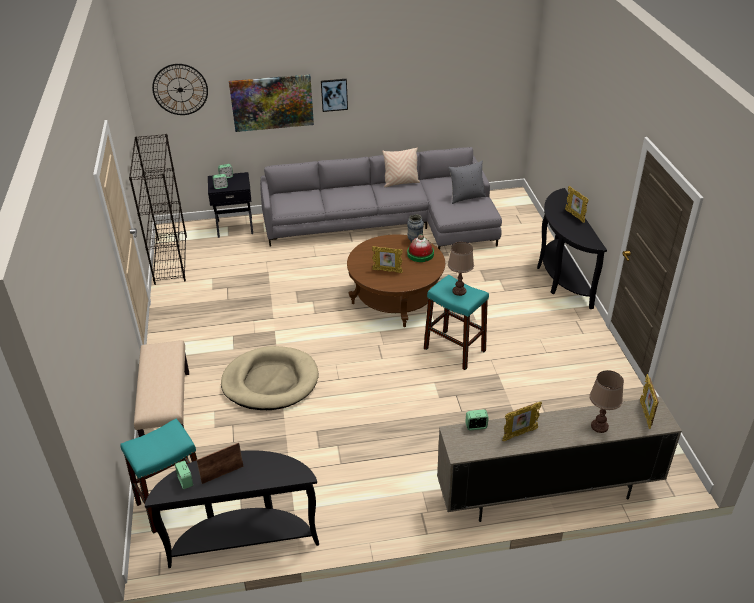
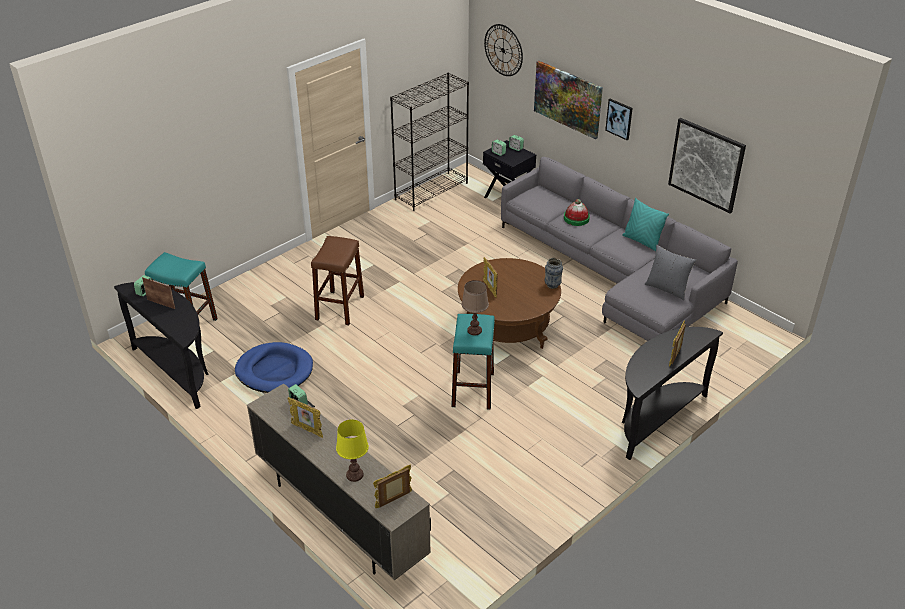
camera: 55 degrees right, 0 degrees up
beige bench [134,340,189,437] -> none
beige dog bed [221,346,319,410] -> brown stool [311,236,364,325]
beige pillow [382,147,420,187] -> turquoise pillow [622,198,669,251]
hat [407,234,434,262] -> hat moved to [564,199,590,226]
brown table lamp [589,370,624,433] -> yellow table lamp [336,419,369,482]
none -> blue dog bed [235,342,313,393]
none -> picture [668,118,746,213]

